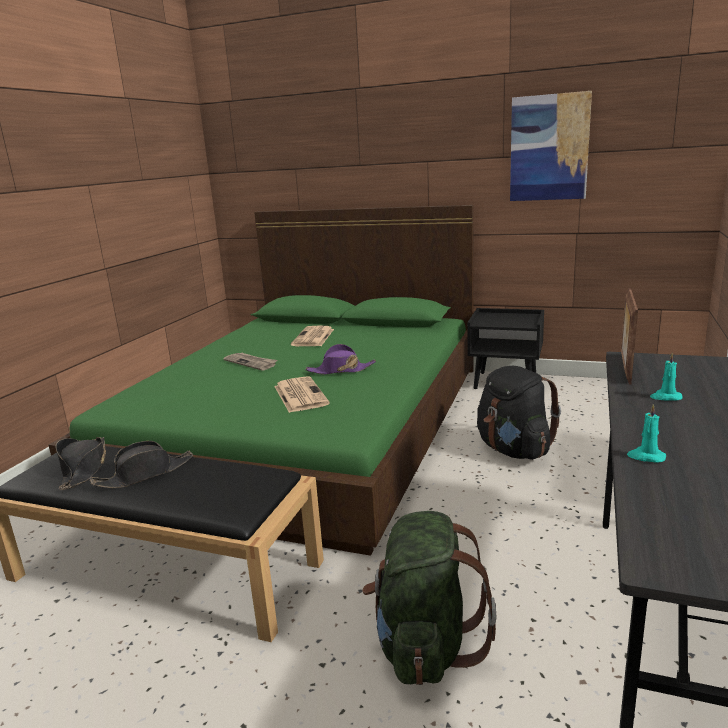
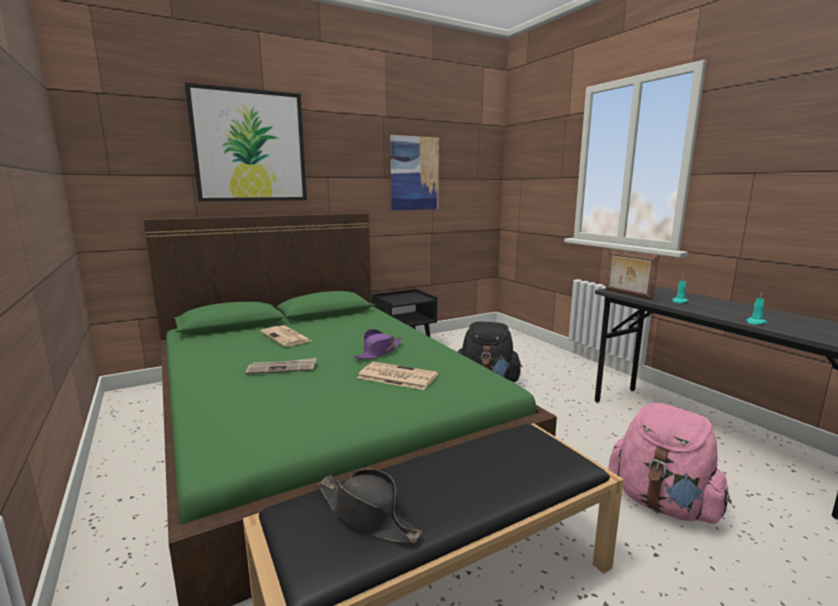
camera: 50 degrees left, 5 degrees down
black hat [90,441,194,488] -> none
green backpack [362,511,496,685] -> pink backpack [608,403,732,524]
none -> picture [185,83,307,201]

